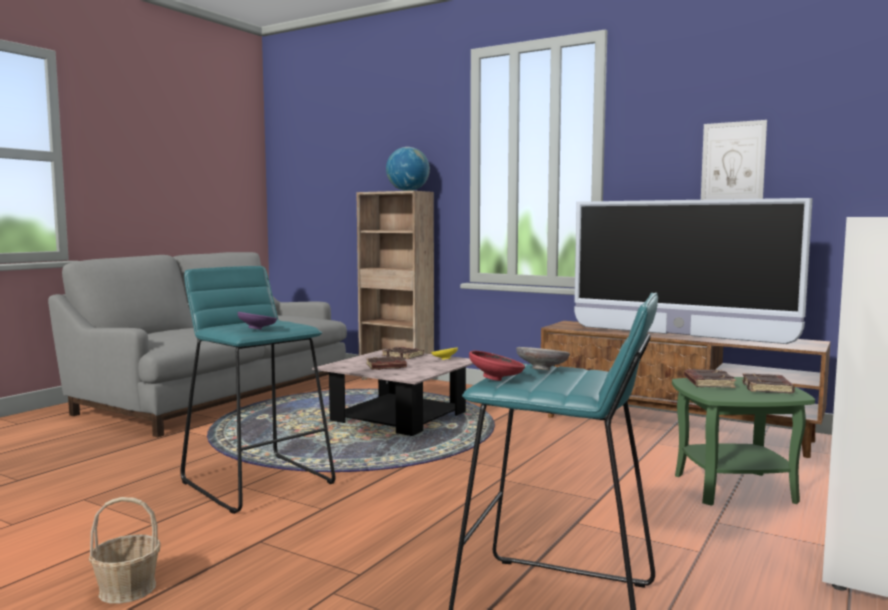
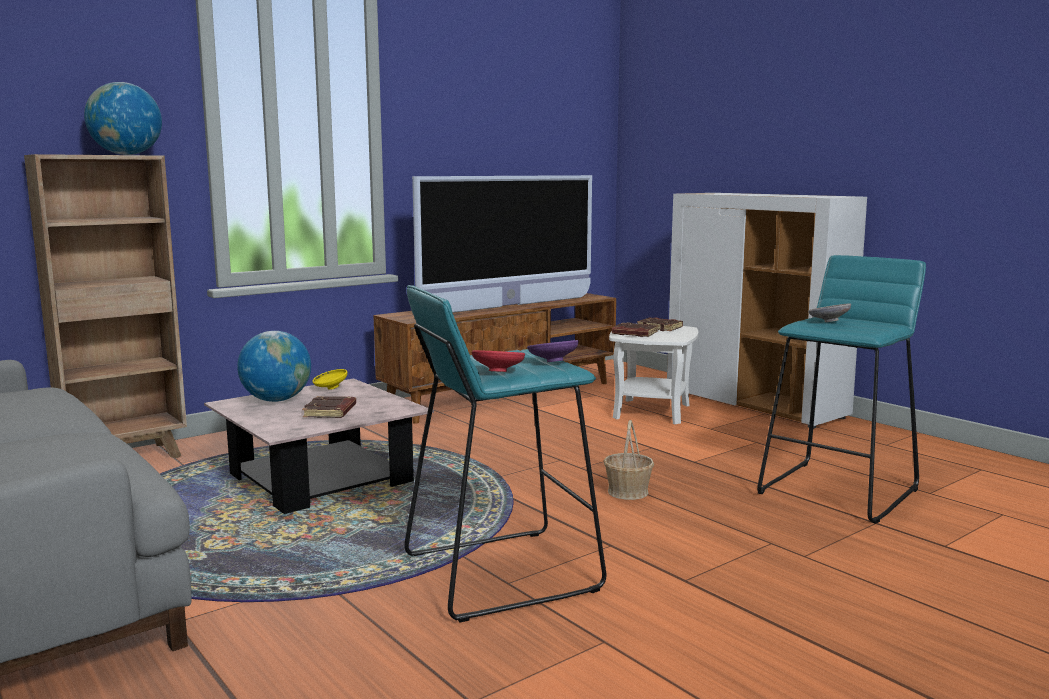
camera: 70 degrees left, 5 degrees up
basket [89,497,161,604] -> basket moved to [604,420,654,500]
brown book [382,347,424,359] -> globe [237,331,311,402]
red bowl [469,351,525,381] -> red bowl moved to [472,350,525,372]
green side table [672,377,815,506] -> white side table [609,326,698,424]
picture [701,120,767,200] -> none

